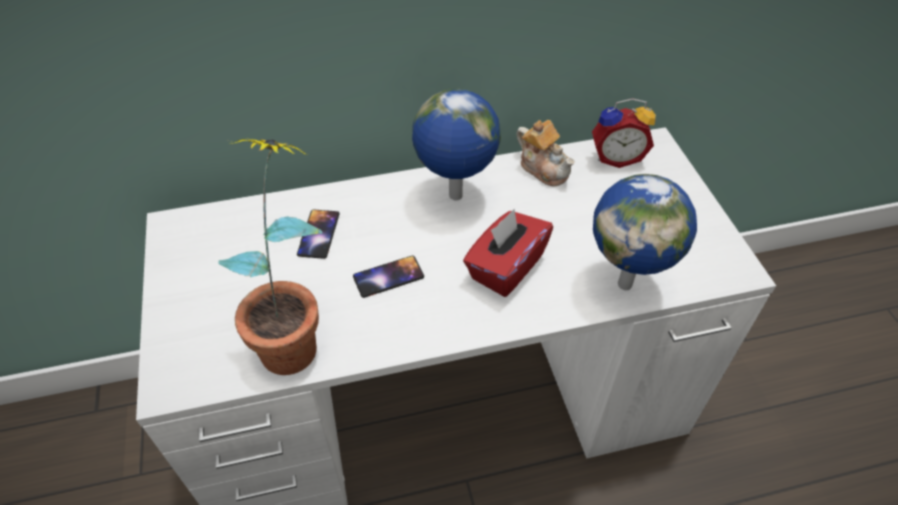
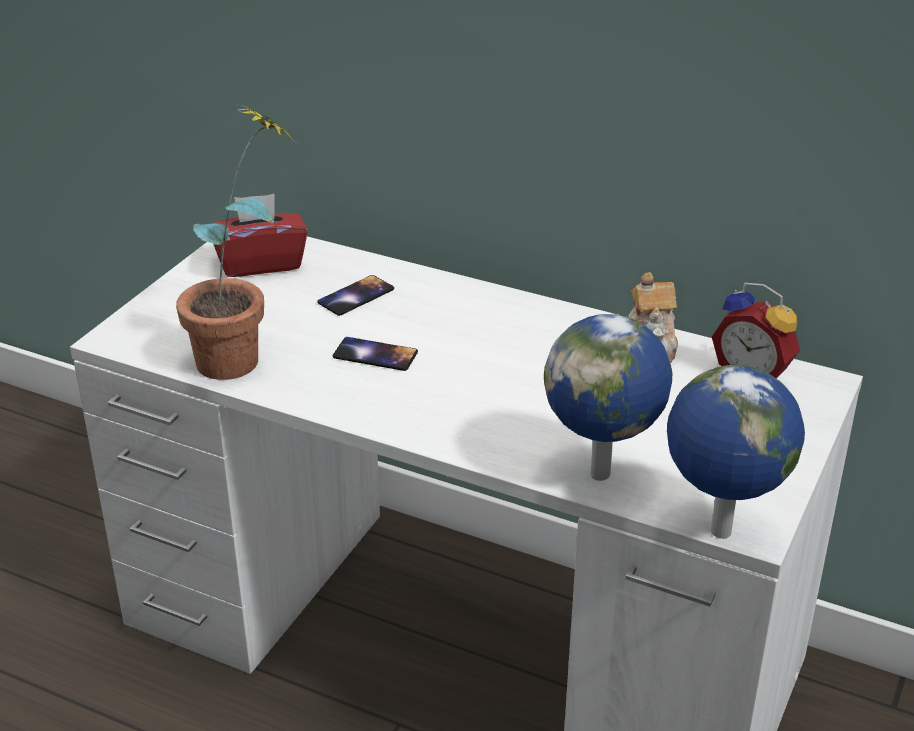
camera: 40 degrees right, 15 degrees down
globe [412,89,501,200] -> globe moved to [667,365,805,539]
red tissue box [463,209,553,297] -> red tissue box moved to [211,194,308,277]

